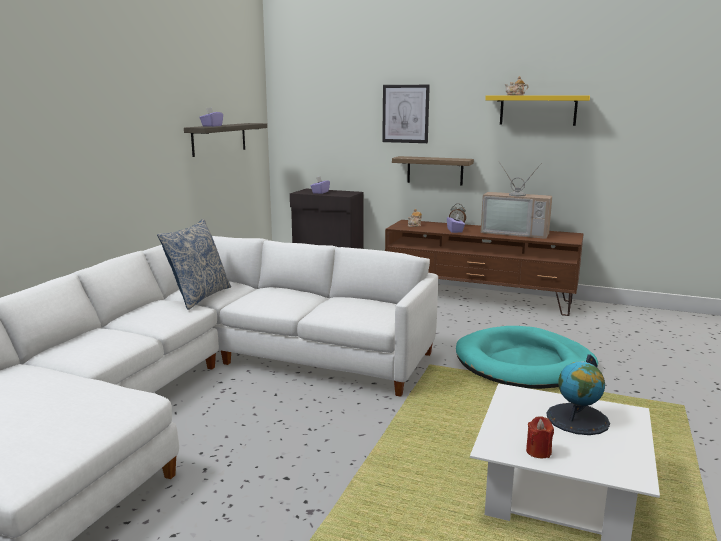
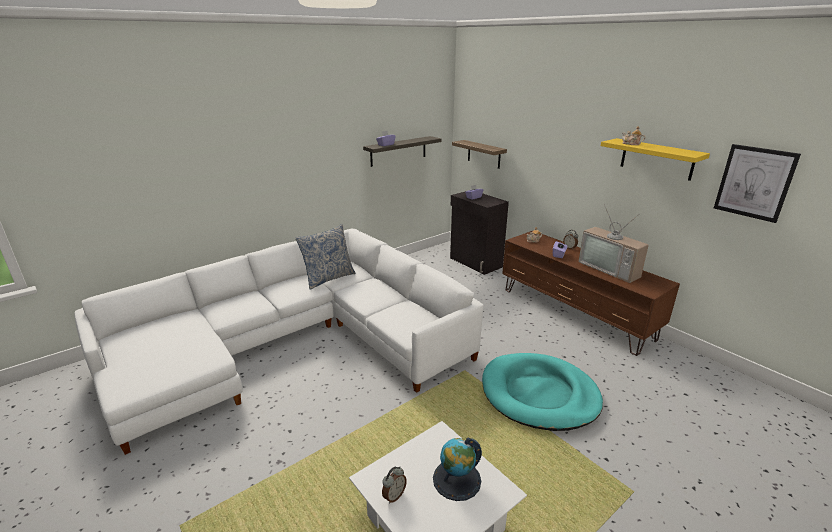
camera: 30 degrees right, 10 degrees up
picture [382,85,430,143] -> picture moved to [714,144,801,223]
shelf [392,156,474,185] -> shelf moved to [452,140,507,169]
red candle [526,416,554,458] -> alarm clock [382,466,407,503]

